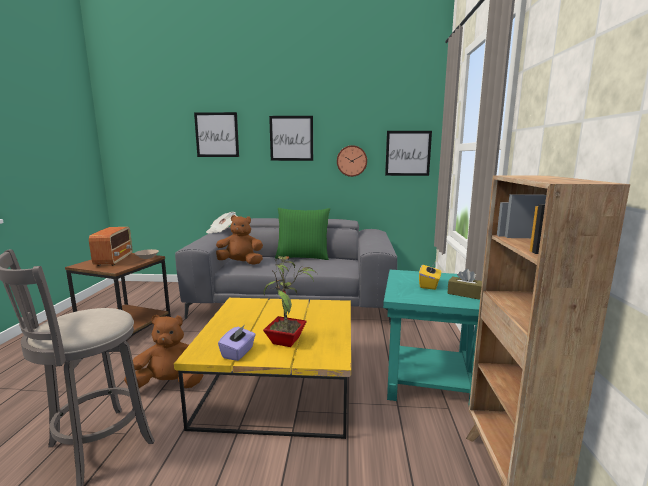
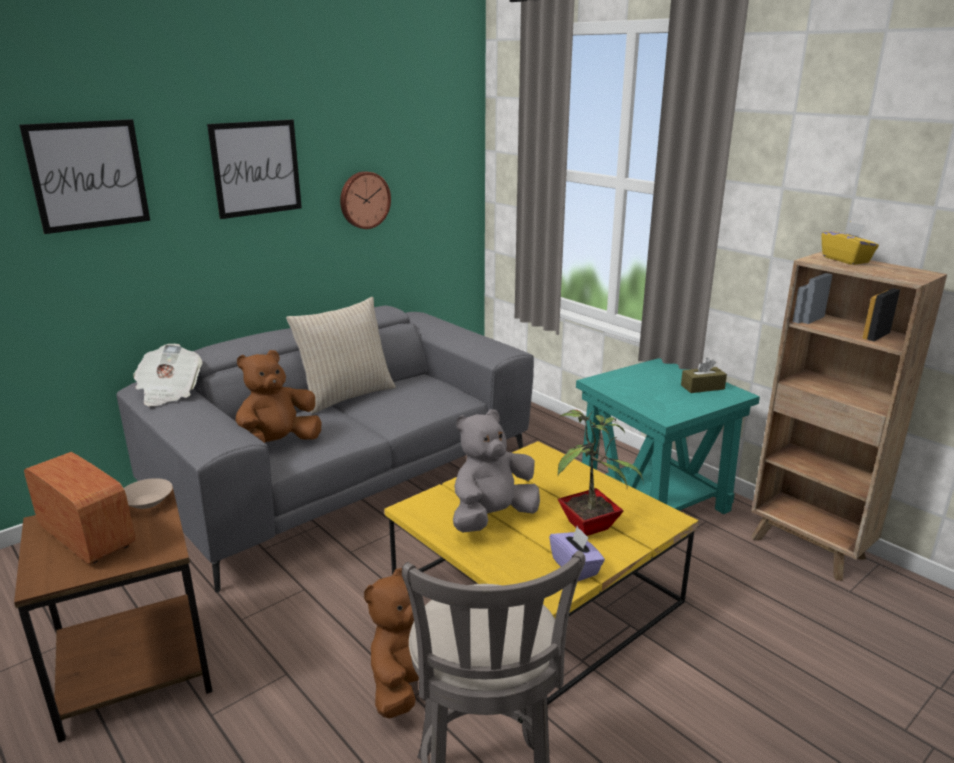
camera: 45 degrees left, 10 degrees up
green pillow [275,208,330,260] -> beige pillow [286,297,396,414]
picture [385,131,432,176] -> none
yellow tissue box [419,262,441,290] -> yellow tissue box moved to [821,221,879,265]
none -> grey plush toy [453,409,540,533]

